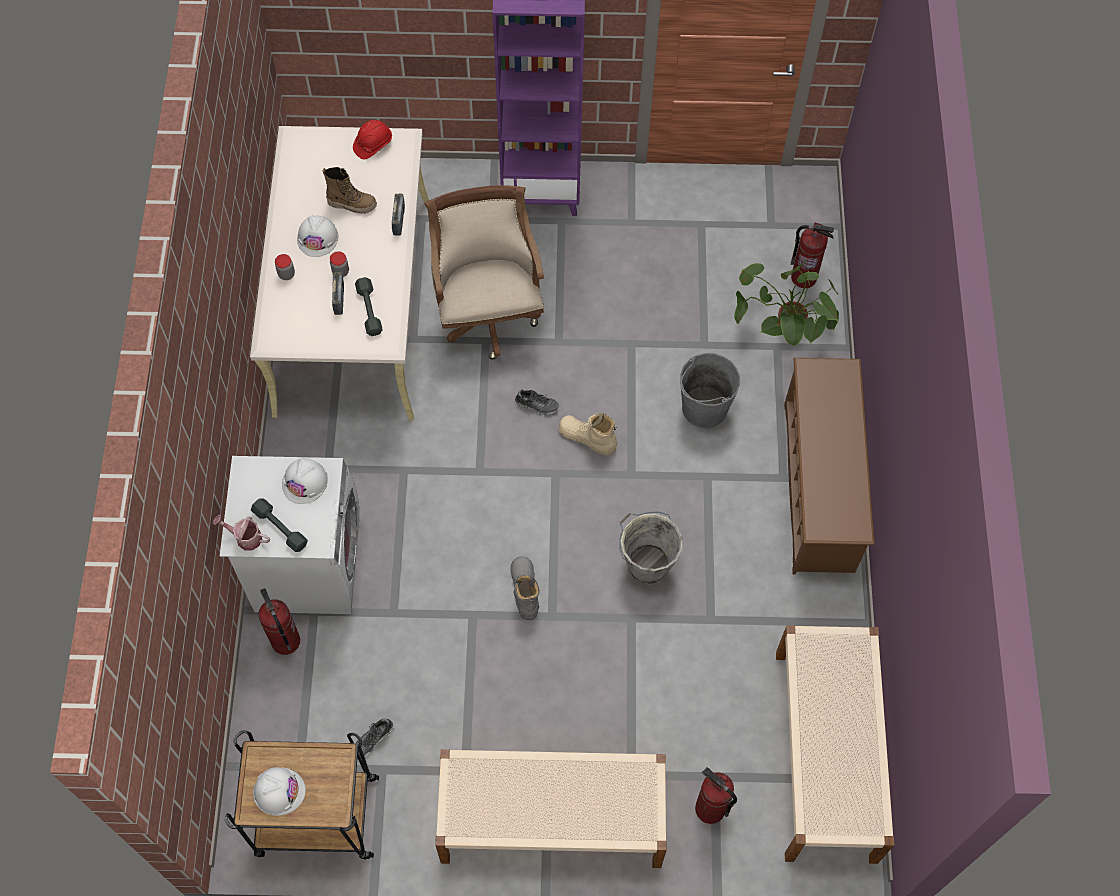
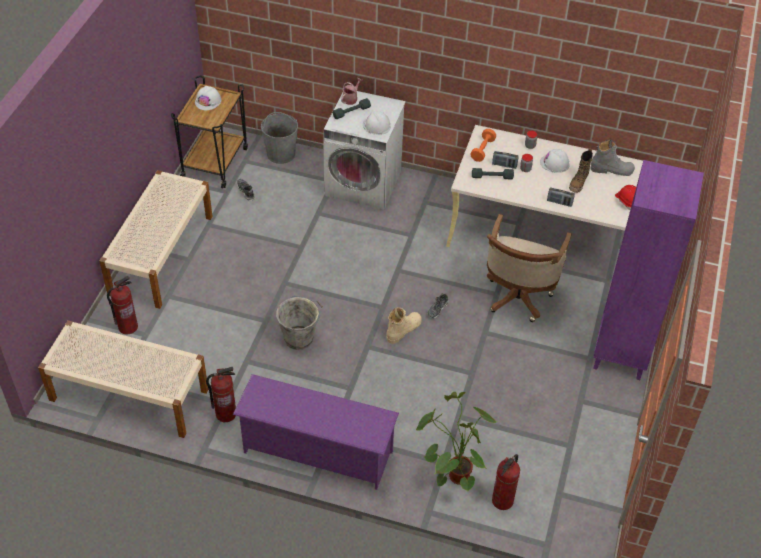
camera: 105 degrees right, 15 degrees down
fire extinguisher [258,588,300,655] -> fire extinguisher moved to [206,367,236,422]
office chair [424,185,544,360] -> office chair turned 105 degrees clockwise [487,214,572,322]
grey boot [510,556,540,620] -> grey boot moved to [591,140,635,176]
grey bucket [680,353,740,428] -> grey bucket moved to [261,112,298,164]
brown shoe rack [784,358,875,575] -> purple shoe rack [233,374,399,490]
none -> orange dumbbell [471,129,496,162]

